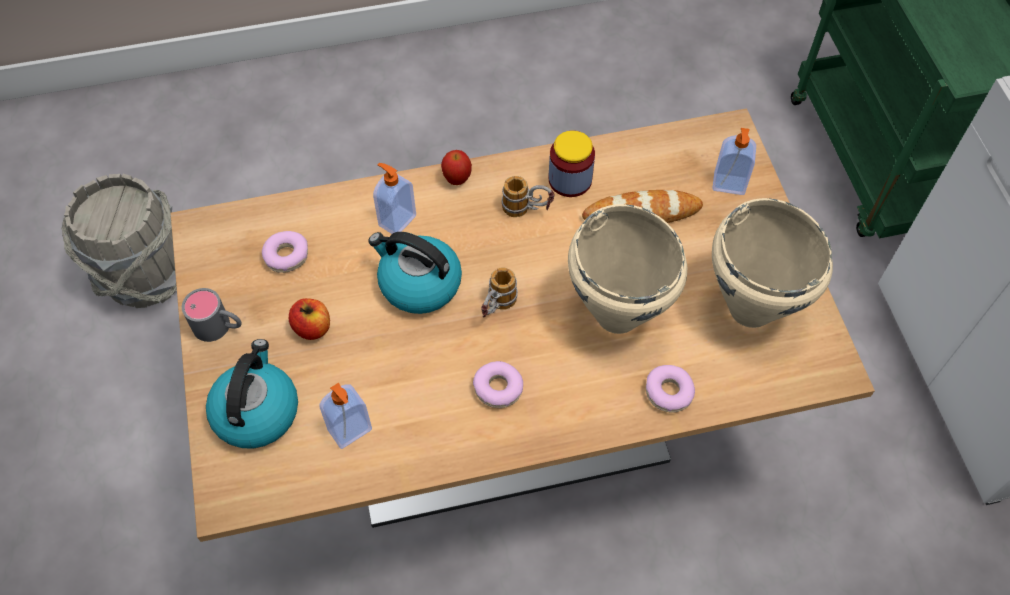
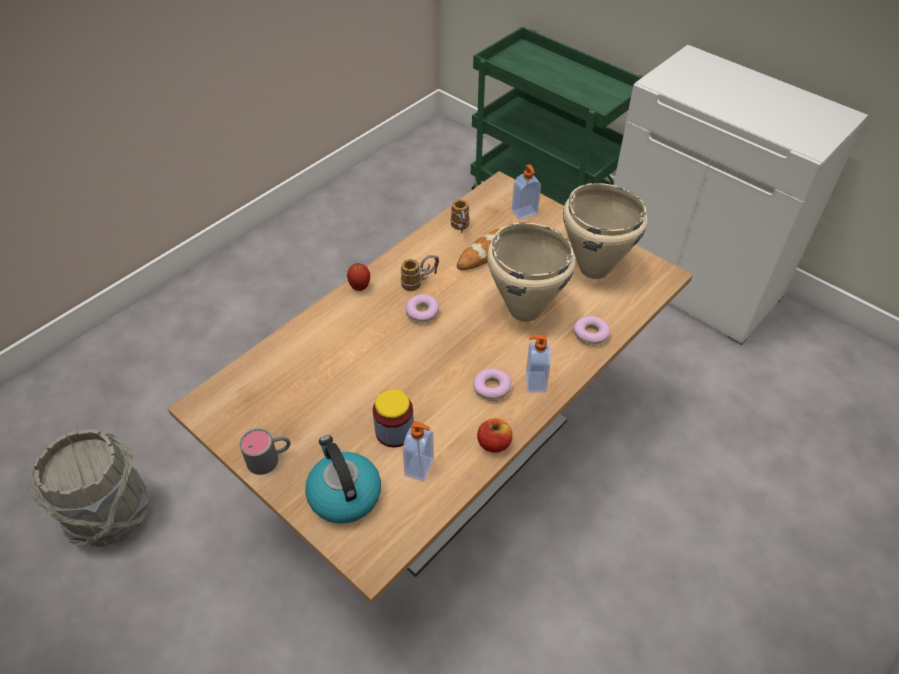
camera: 35 degrees left, 10 degrees down
donut [262,231,308,273] -> donut moved to [405,294,439,324]
apple [289,298,330,340] -> apple moved to [477,418,513,453]
kettle [368,232,462,314] -> none
soap dispenser [373,163,416,234] -> soap dispenser moved to [526,335,551,393]
mug [481,267,518,317] -> mug moved to [450,199,470,233]
jar [549,130,595,197] -> jar moved to [373,389,414,447]

